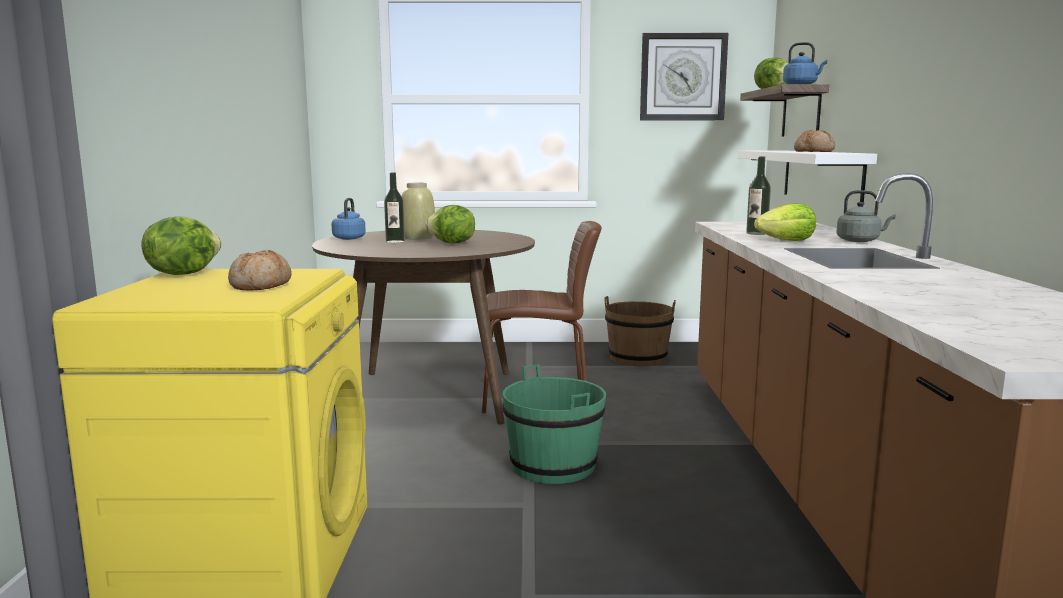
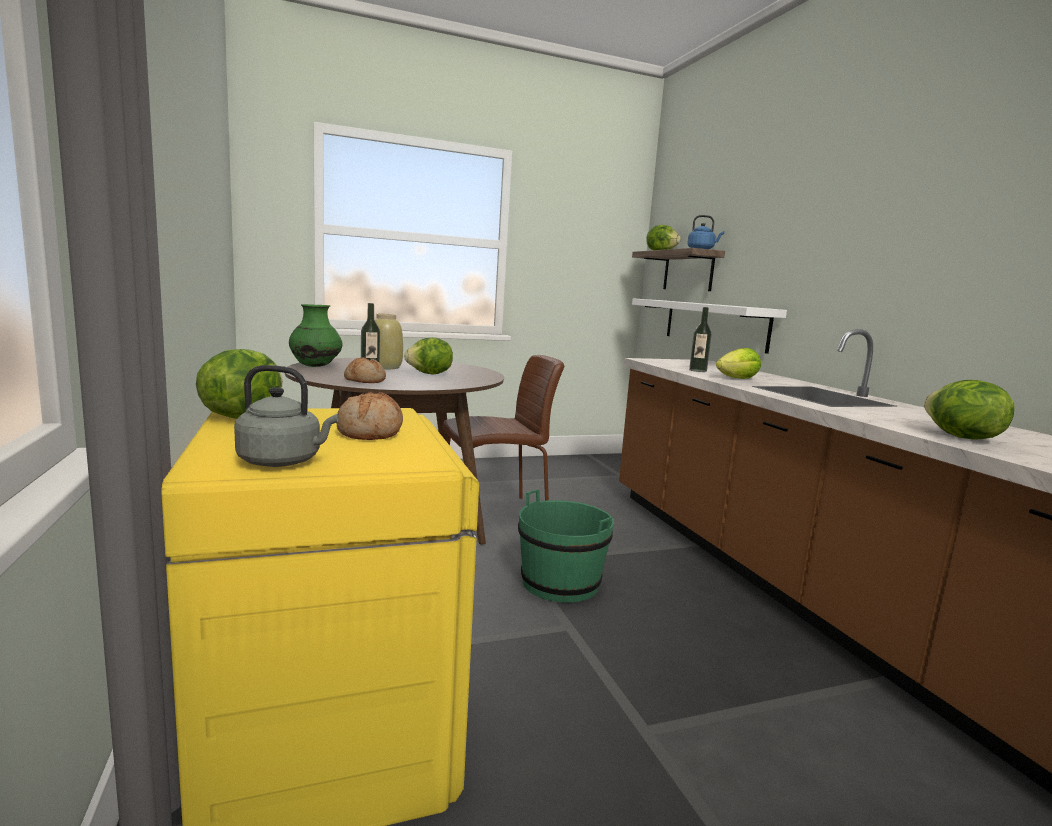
camera: 20 degrees left, 0 degrees up
blue kettle [332,198,366,240] -> green vase [289,304,342,367]
brown bucket [604,296,676,366] -> none
wall clock [640,33,728,121] -> none
bread [794,130,835,152] -> bread moved to [344,357,386,383]
grey kettle [836,190,896,242] -> grey kettle moved to [234,365,339,467]
none -> lettuce [924,380,1015,440]

